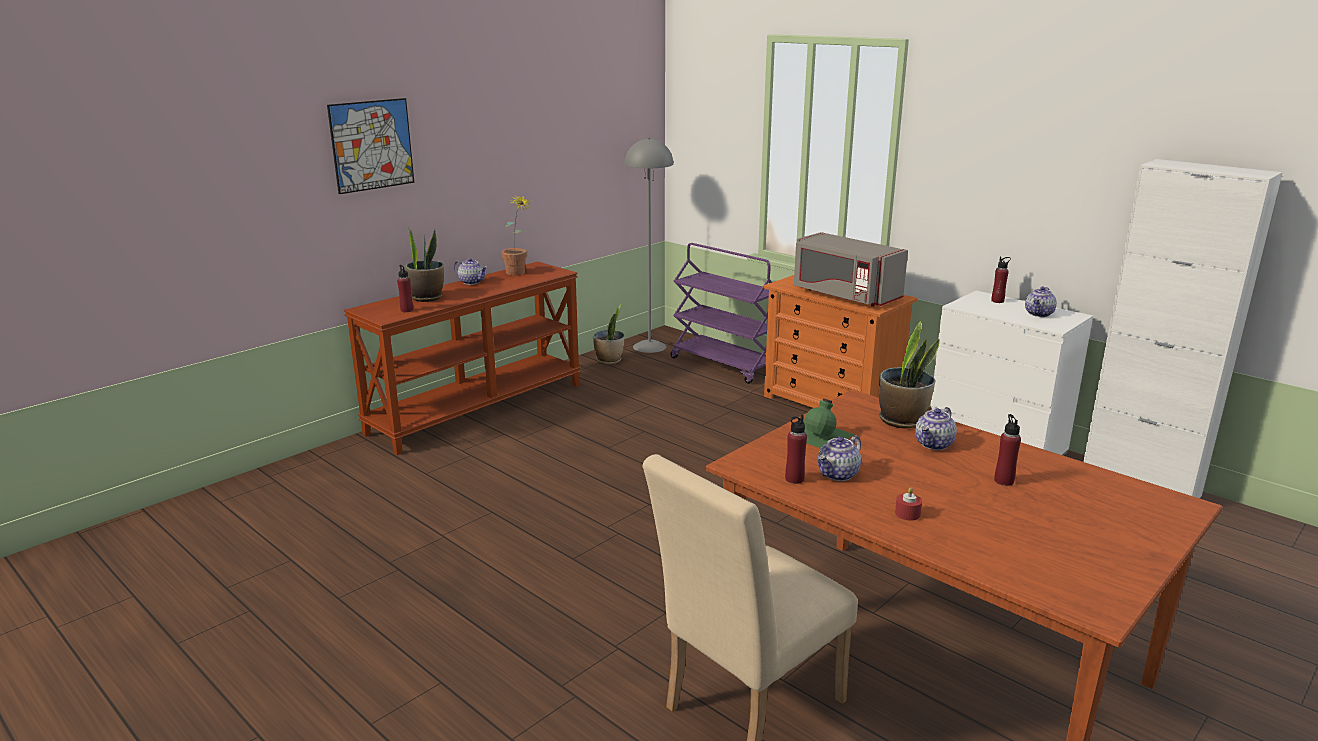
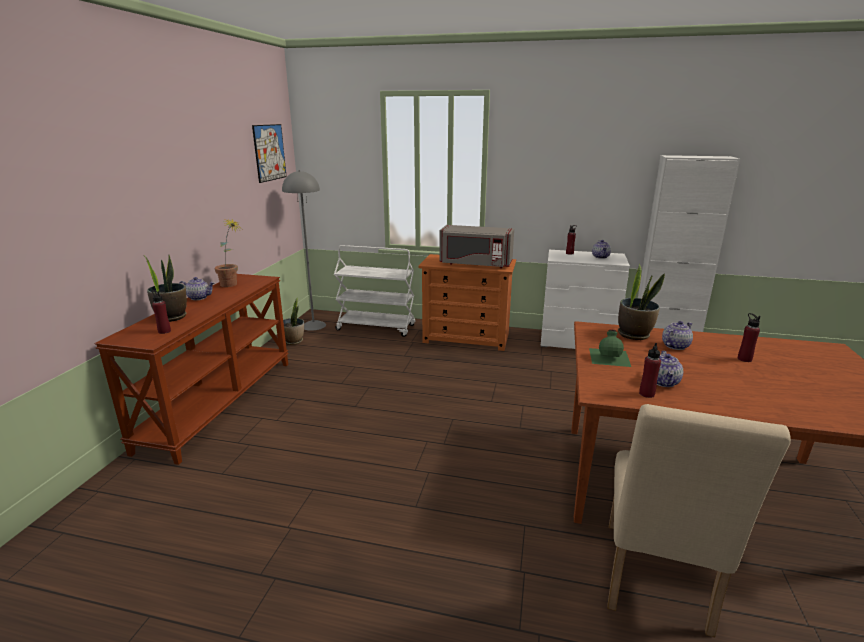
camera: 30 degrees left, 0 degrees up
picture [327,98,414,194] -> picture moved to [252,124,287,183]
purple cart [670,243,772,384] -> white cart [334,245,416,337]
red candle [895,488,922,520] -> none
teapot [915,407,957,450] -> teapot turned 135 degrees counterclockwise [662,321,693,350]

